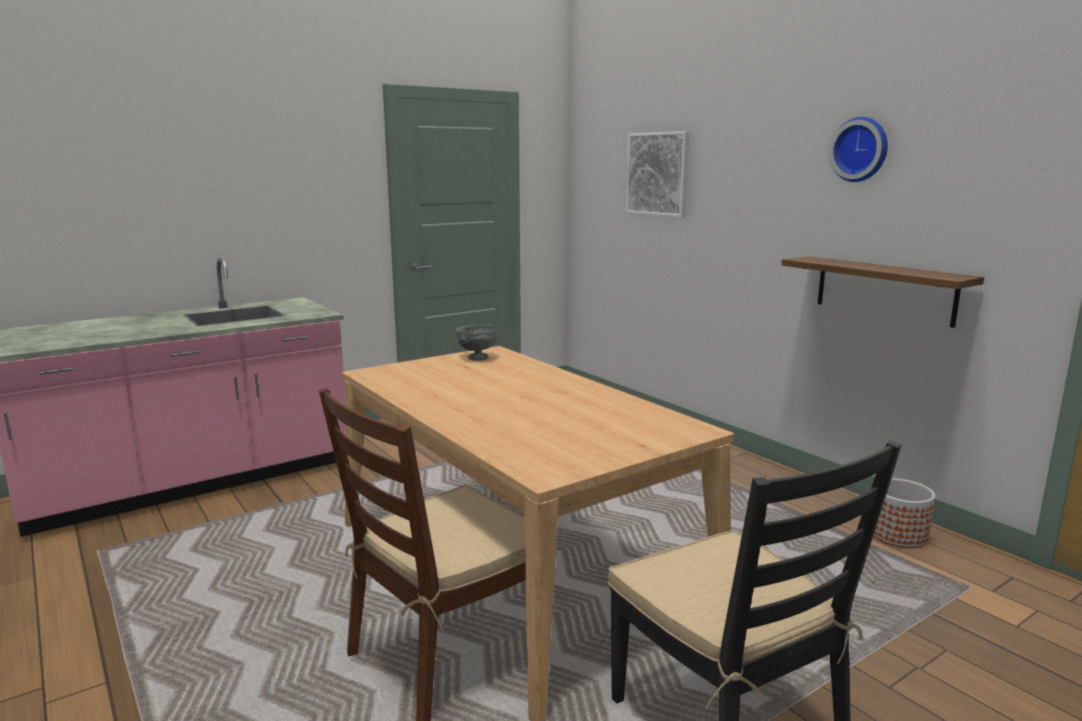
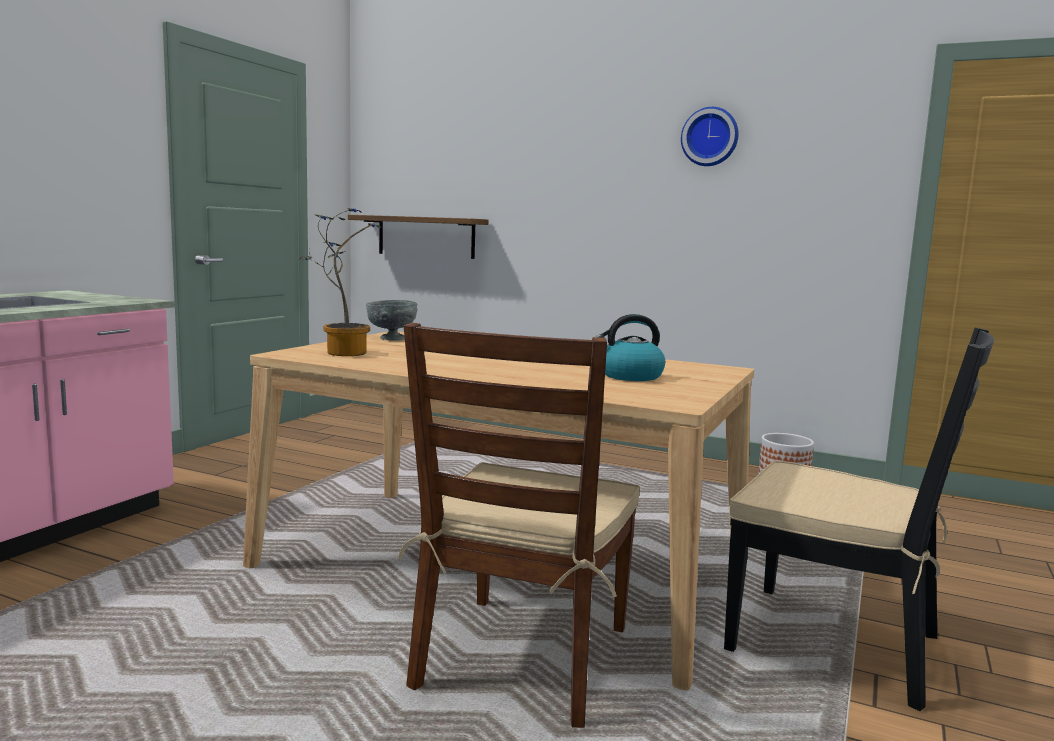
camera: 30 degrees left, 5 degrees down
picture [626,131,690,218] -> none
shelf [781,256,984,328] -> shelf moved to [348,215,488,259]
none -> potted plant [298,208,382,356]
none -> kettle [595,314,665,381]

